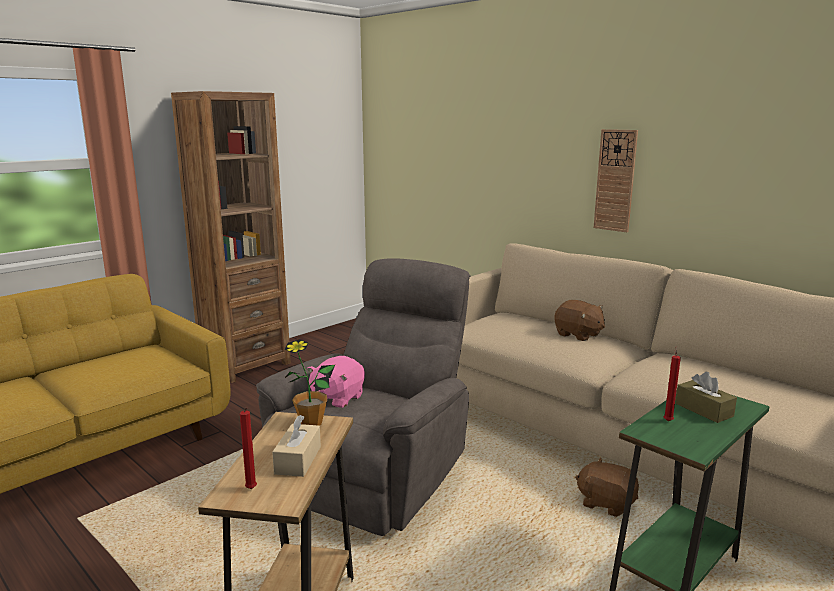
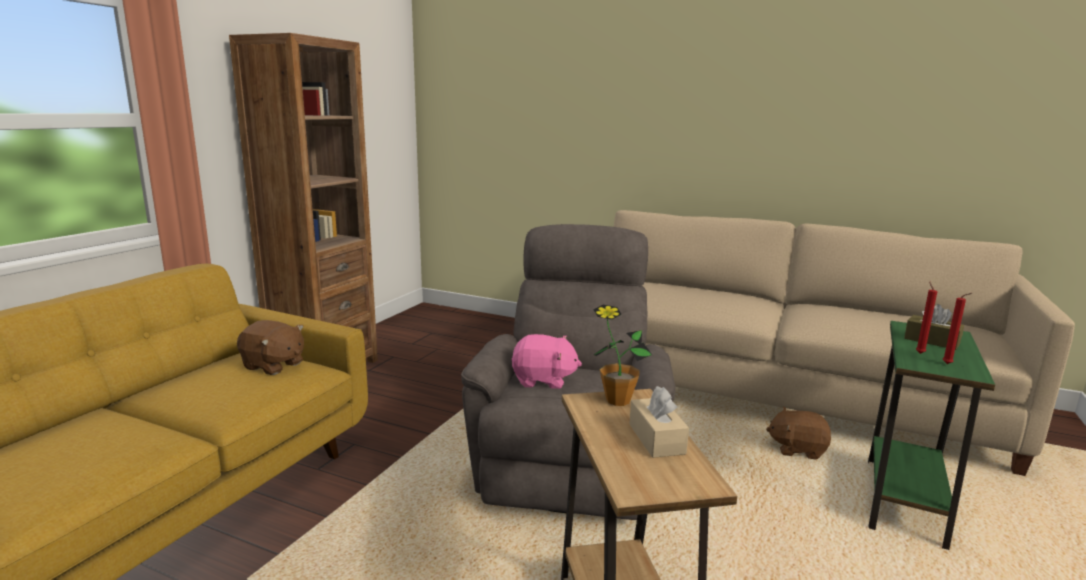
camera: 20 degrees left, 0 degrees up
red candle [240,407,257,489] -> red candle moved to [943,293,972,364]
pink plush toy [307,356,365,408] -> pink plush toy turned 90 degrees counterclockwise [511,334,582,389]
brown plush toy [554,300,605,341] -> brown plush toy moved to [237,320,304,375]
wall clock [594,129,638,232] -> none

